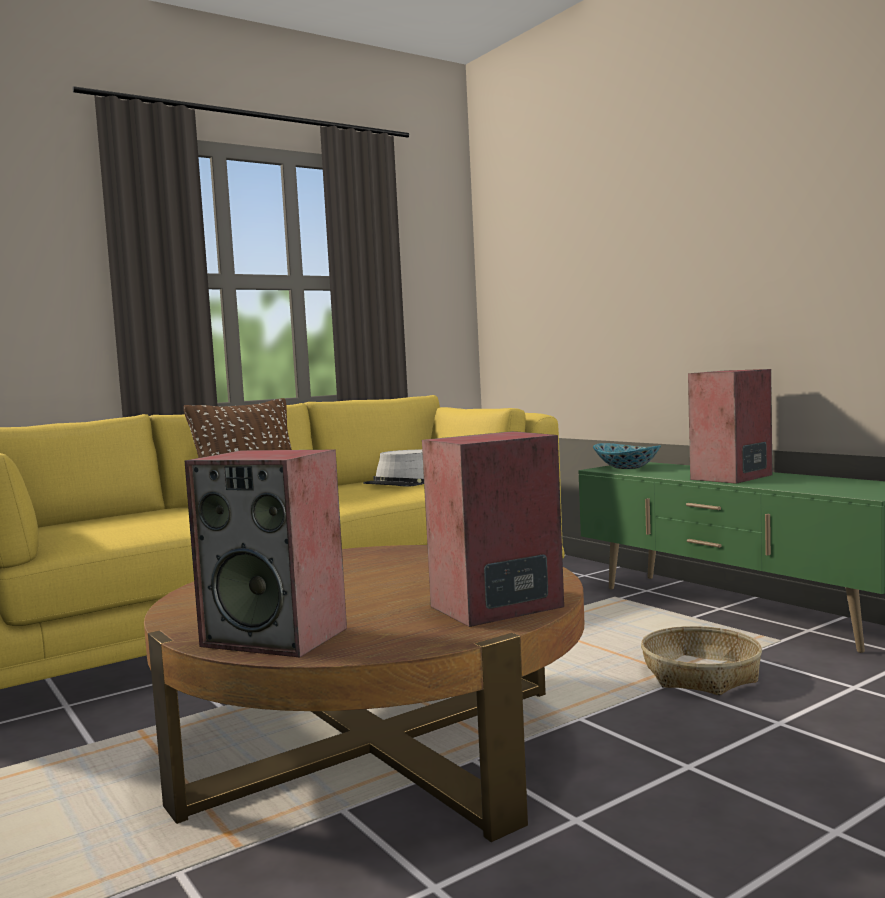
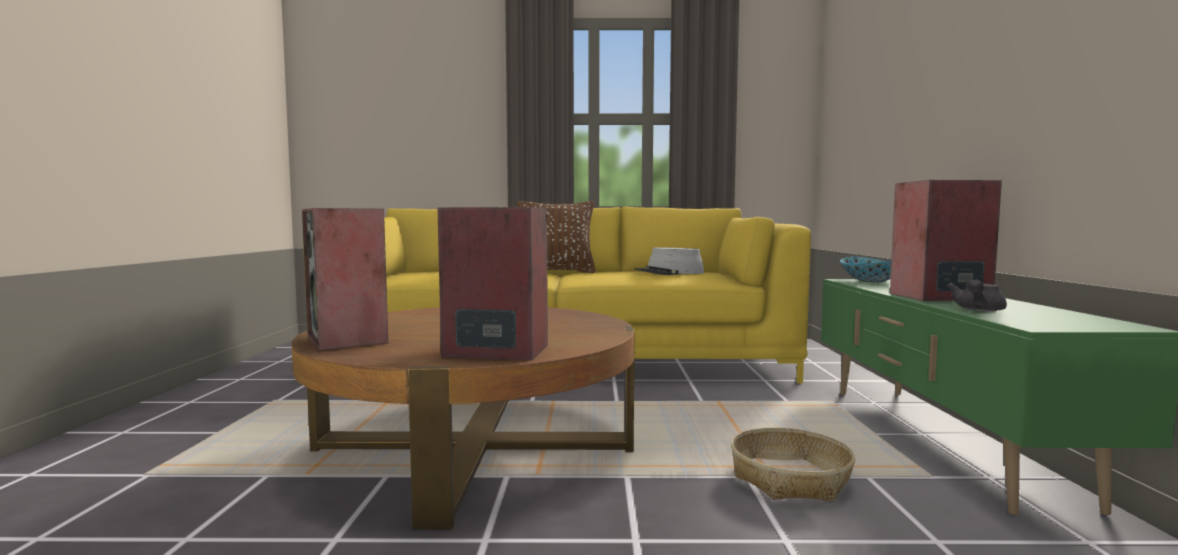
camera: 35 degrees right, 0 degrees up
none -> grey teapot [947,279,1007,312]

